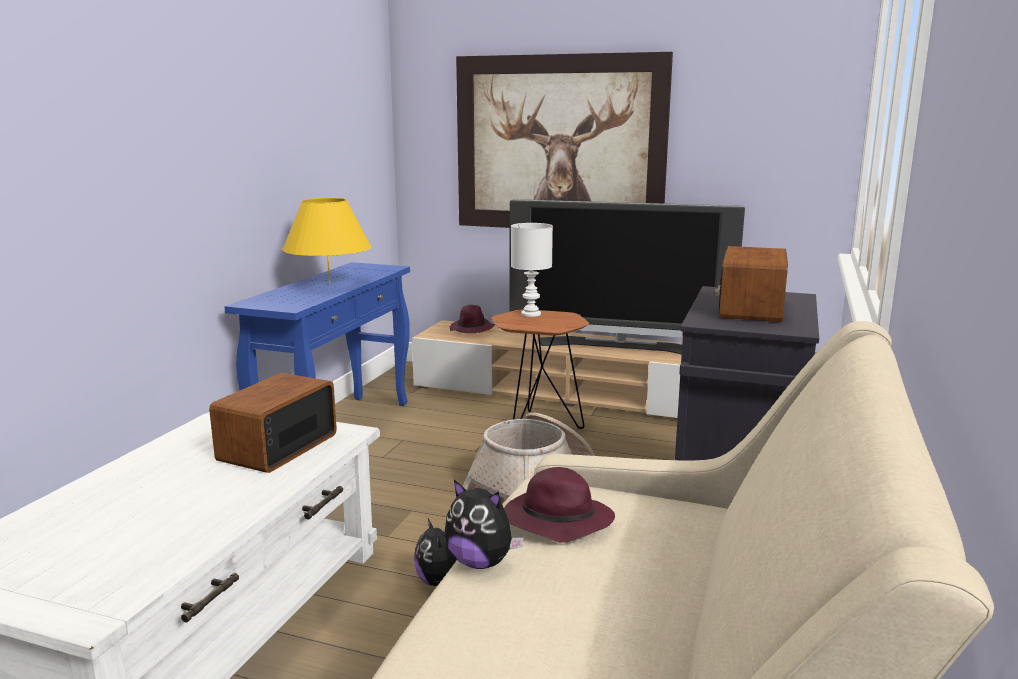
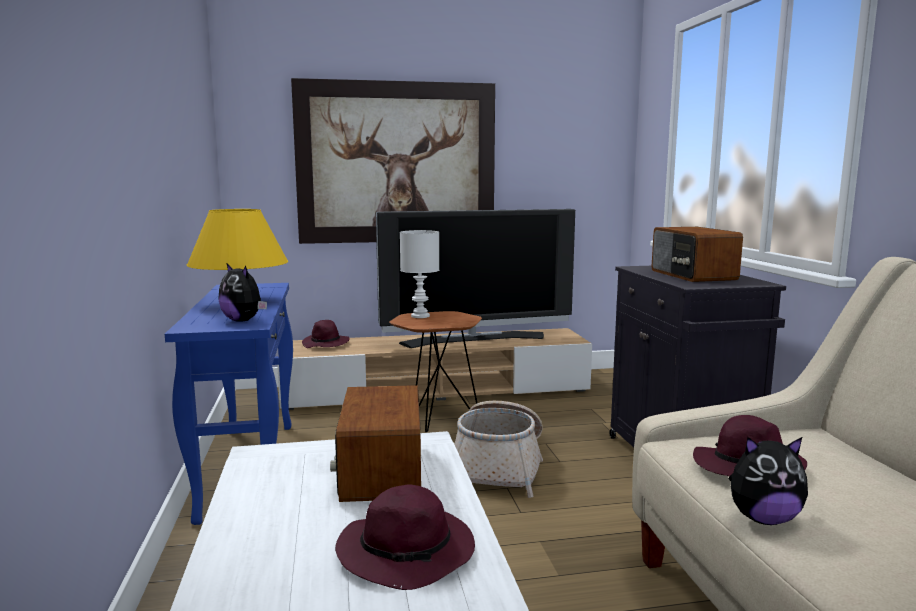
camera: 30 degrees left, 5 degrees down
plush toy [414,518,457,586] -> plush toy moved to [218,264,267,322]
none -> purple hat [335,484,475,590]

